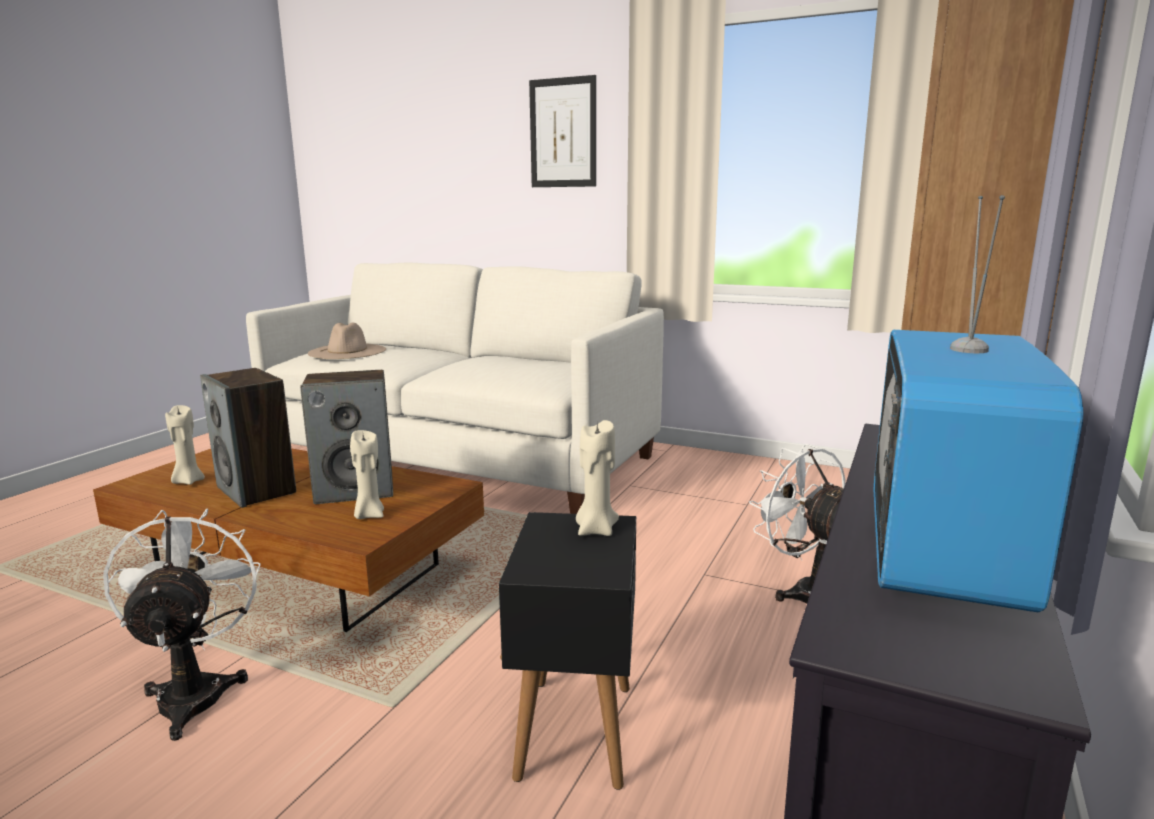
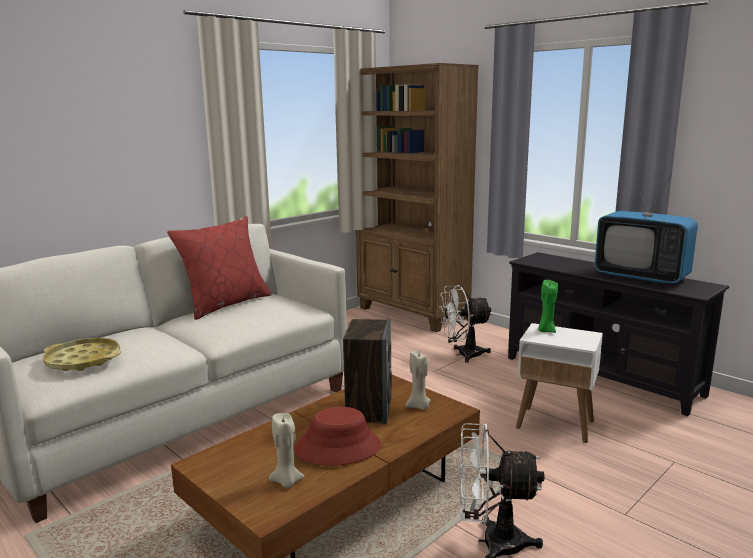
camera: 70 degrees left, 0 degrees up
speaker [200,368,296,508] -> red hat [294,407,381,466]
beige hat [308,323,386,359] -> yellow tray [43,338,121,371]
black side table [499,512,636,790] -> white side table [516,323,603,443]
picture [529,75,596,187] -> none
beige candle [576,420,619,536] -> green candle [538,280,558,333]
none -> red pillow [167,216,272,320]

